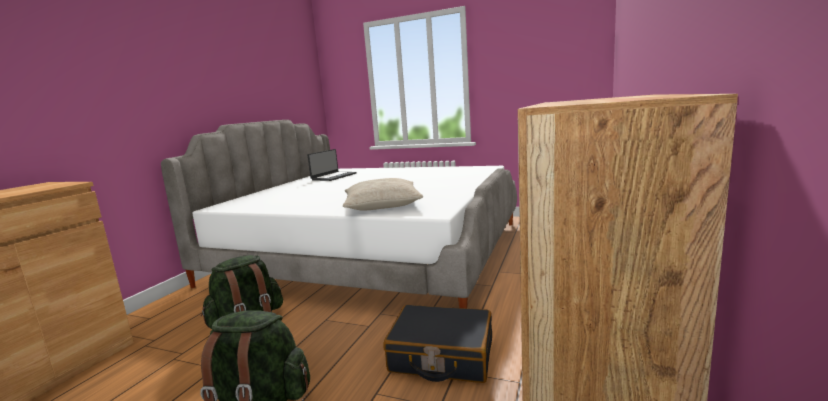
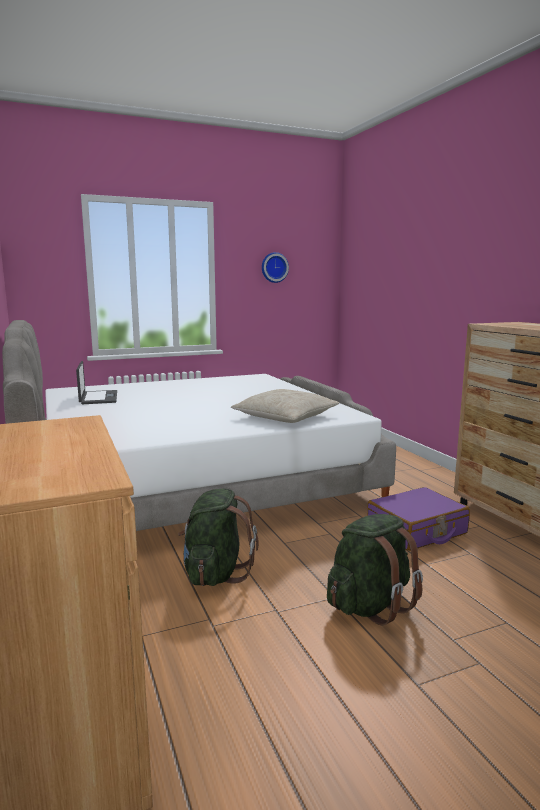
camera: 45 degrees left, 0 degrees up
black suitcase [384,305,492,383] -> purple suitcase [367,487,470,551]
none -> wall clock [262,252,289,283]

